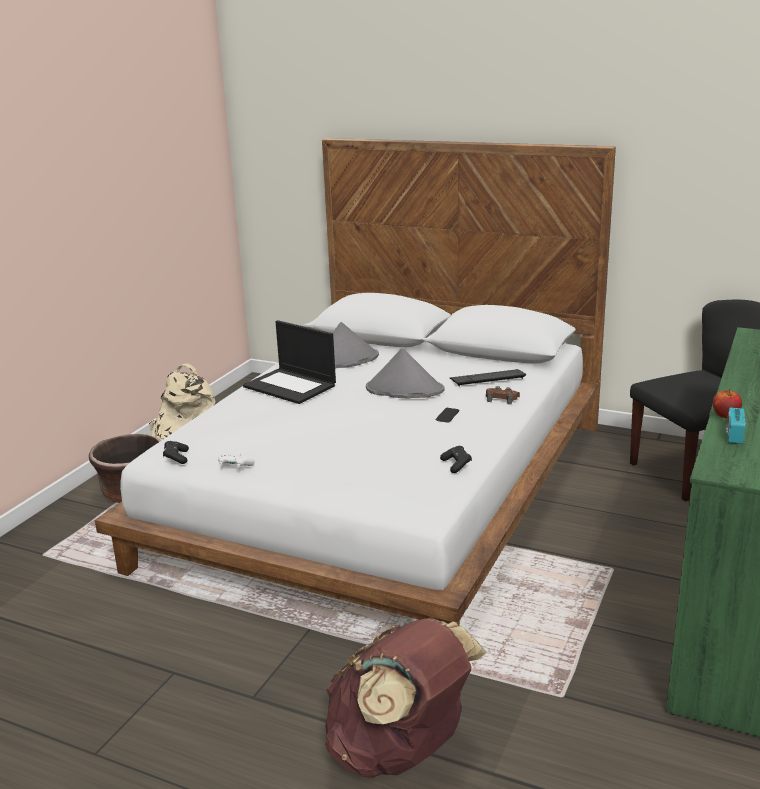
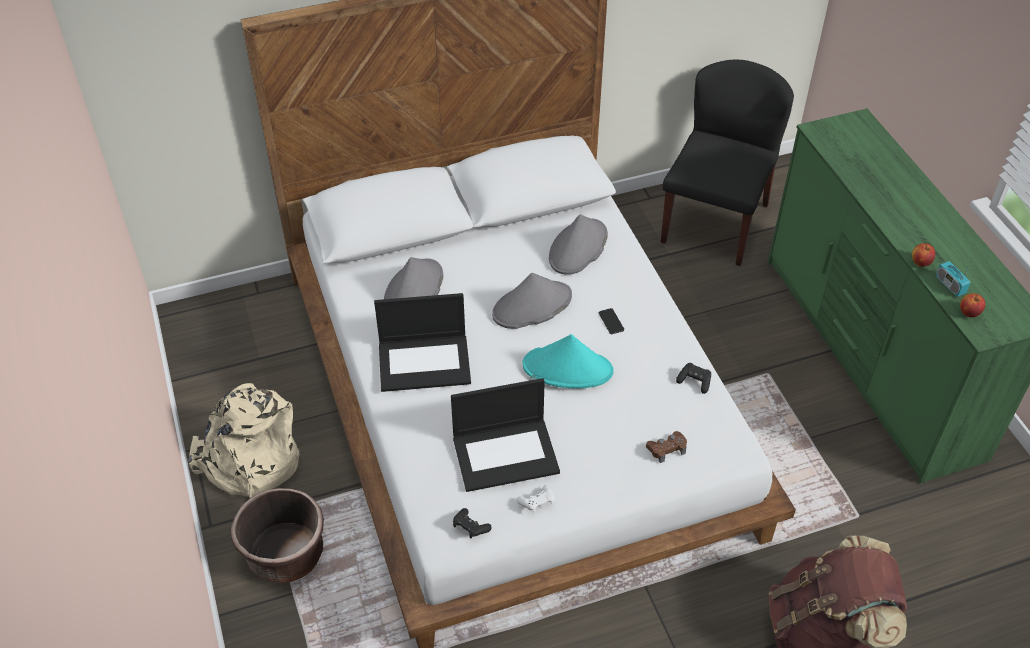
camera: 45 degrees left, 25 degrees up
keyboard [450,369,526,387] -> grey hat [549,214,608,275]
brown game controller [486,386,520,405] -> brown game controller moved to [646,431,687,463]
none -> laptop [451,378,560,492]
none -> turquoise hat [522,334,614,389]
none -> apple [960,293,985,318]

